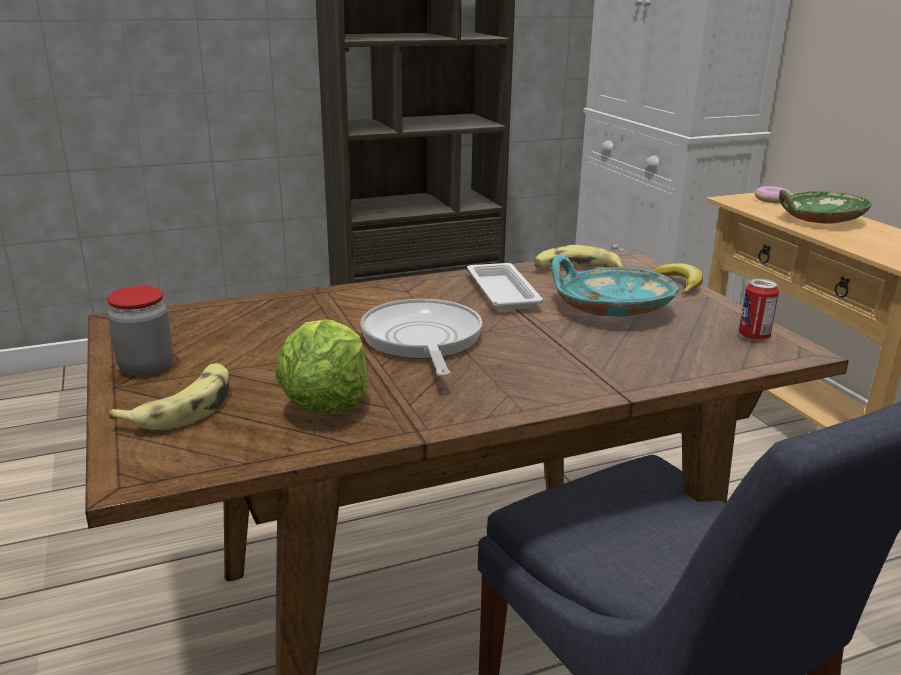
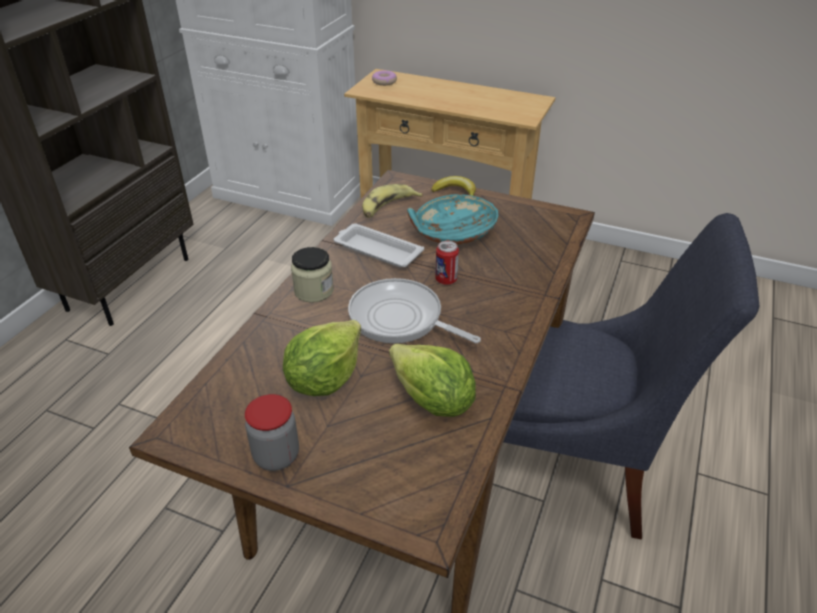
camera: 45 degrees left, 15 degrees up
banana [109,363,229,430] -> none
can [739,279,779,341] -> can moved to [435,241,459,285]
green bowl [779,189,872,224] -> none
none -> lettuce [283,320,361,396]
none -> jar [291,247,334,303]

